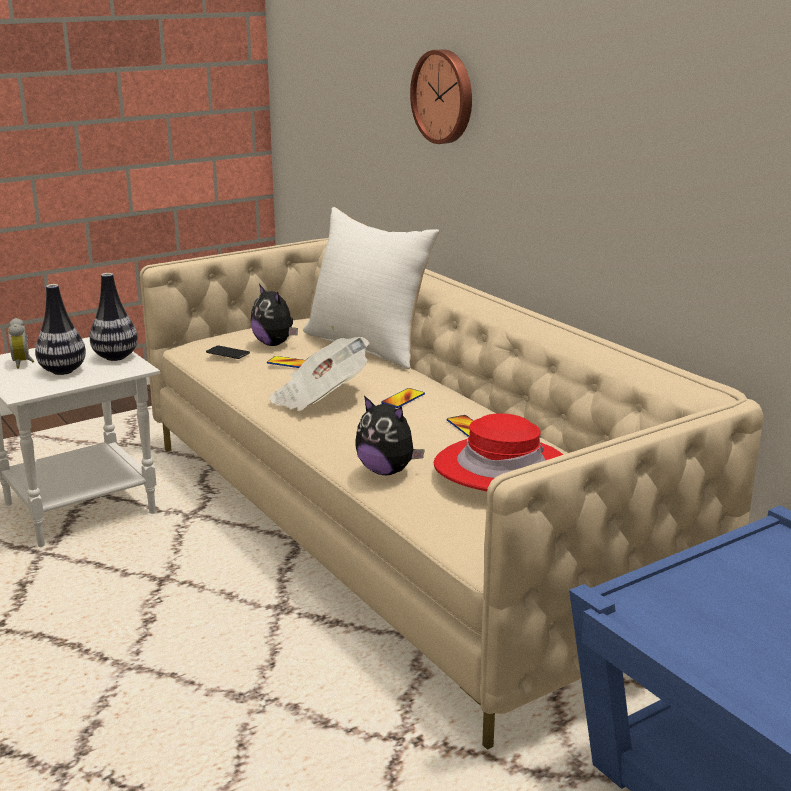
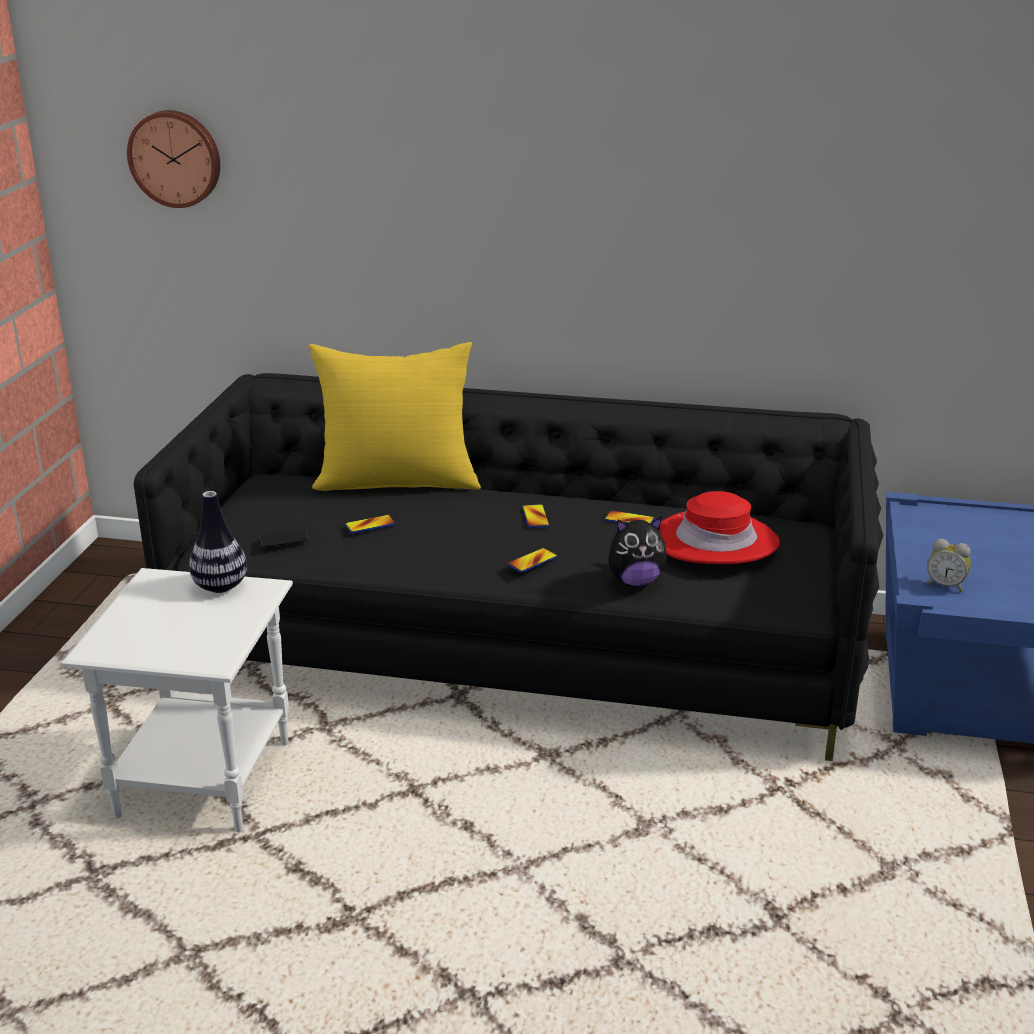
camera: 45 degrees left, 5 degrees up
alarm clock [8,318,34,369] -> alarm clock moved to [927,539,971,592]
vase [35,284,86,375] -> none
beige sofa [140,238,763,750] -> black sofa [134,373,883,761]
plush toy [251,284,298,346] -> none
newspaper [269,337,370,411] -> none
white pillow [303,207,439,369] -> yellow pillow [308,342,481,491]
wall clock [410,49,472,144] -> wall clock moved to [127,110,220,208]
none -> phone [507,548,558,573]

